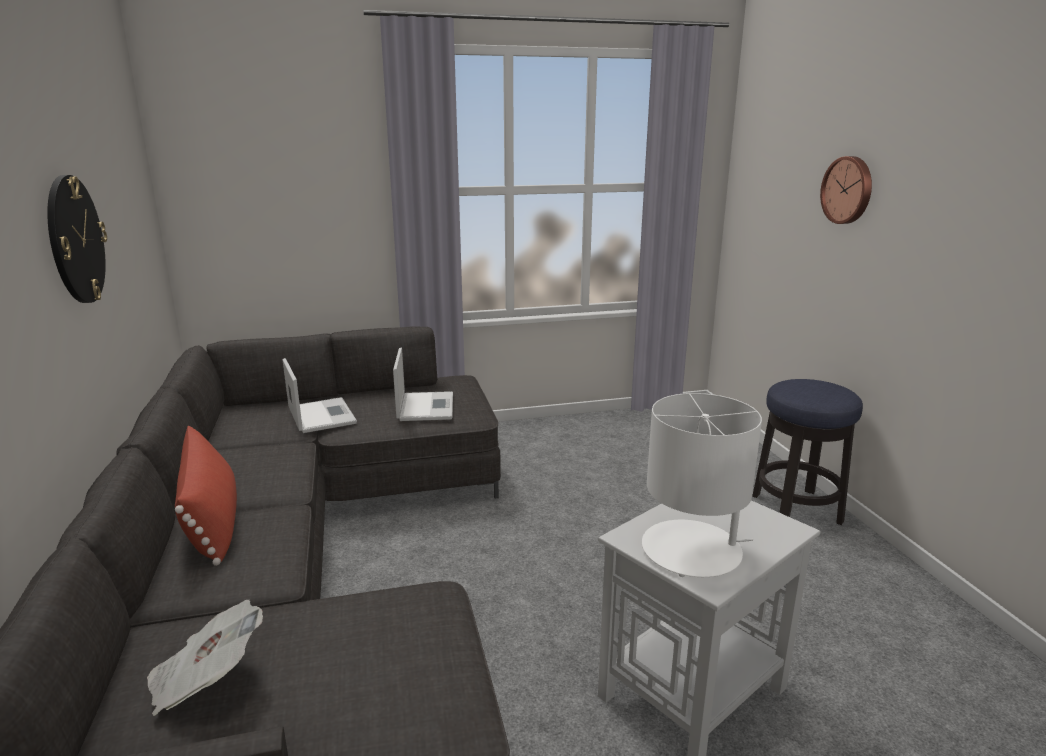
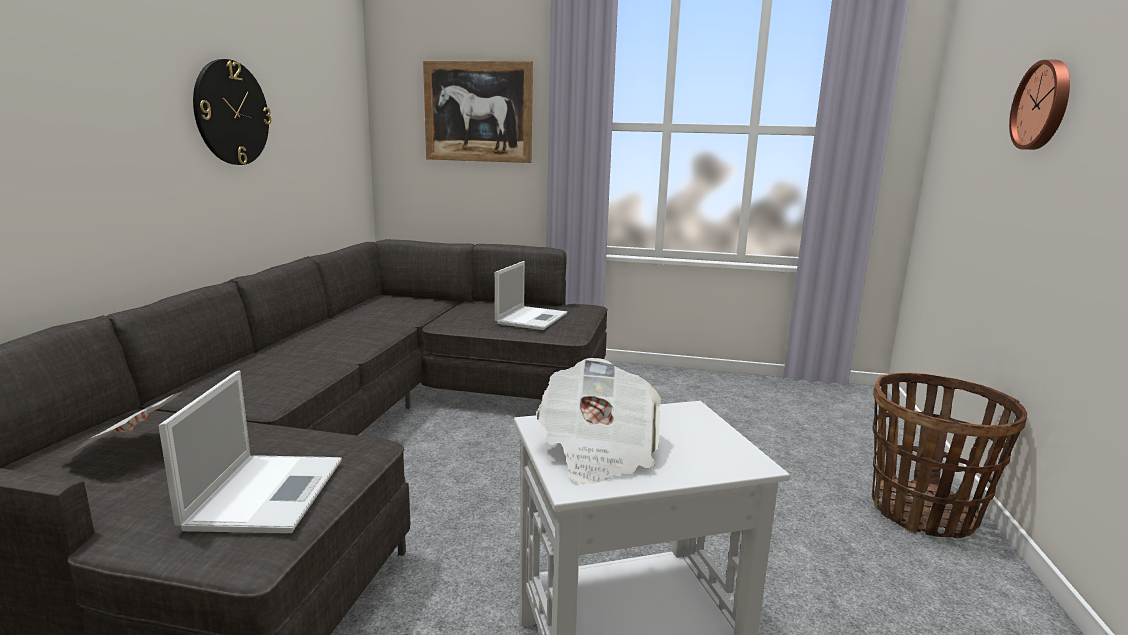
camera: 25 degrees right, 5 degrees down
red pillow [175,426,237,566] -> none
laptop [283,358,357,433] -> laptop moved to [159,370,342,533]
white table lamp [642,393,762,577] -> newspaper [536,358,661,484]
stool [752,379,863,525] -> basket [872,372,1027,538]
none -> picture [423,61,533,163]

